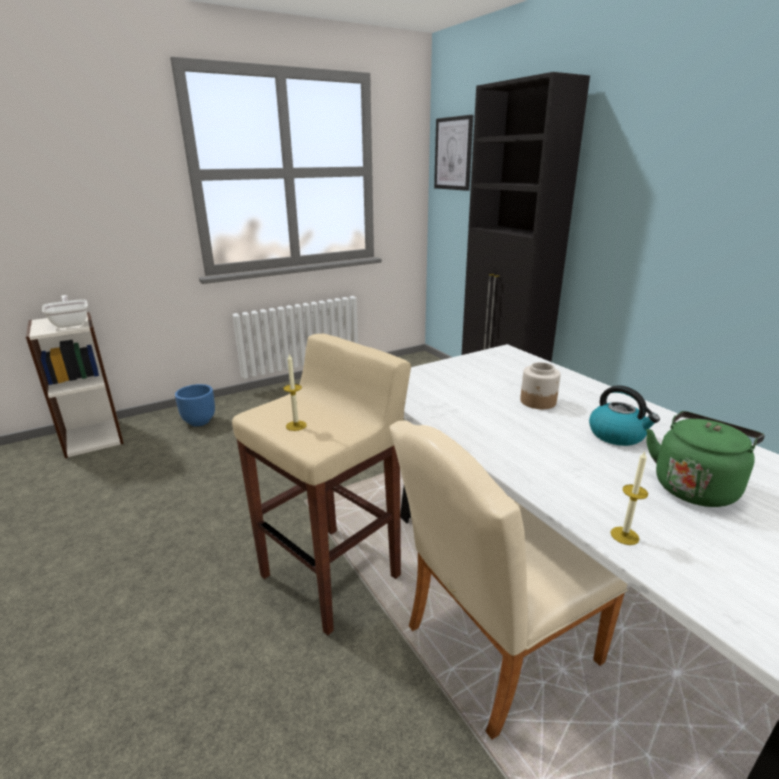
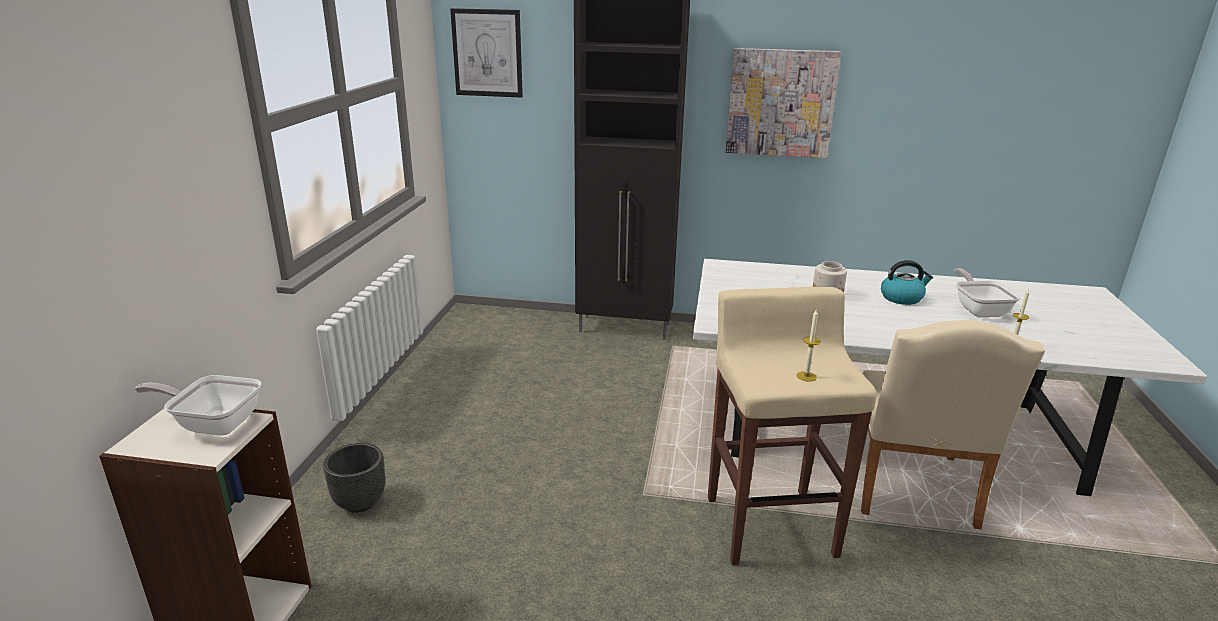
camera: 50 degrees left, 0 degrees up
blue planter [175,384,215,426] -> black planter [323,443,385,513]
green kettle [646,411,765,507] -> frying pan [954,268,1021,317]
none -> picture [726,48,841,158]

